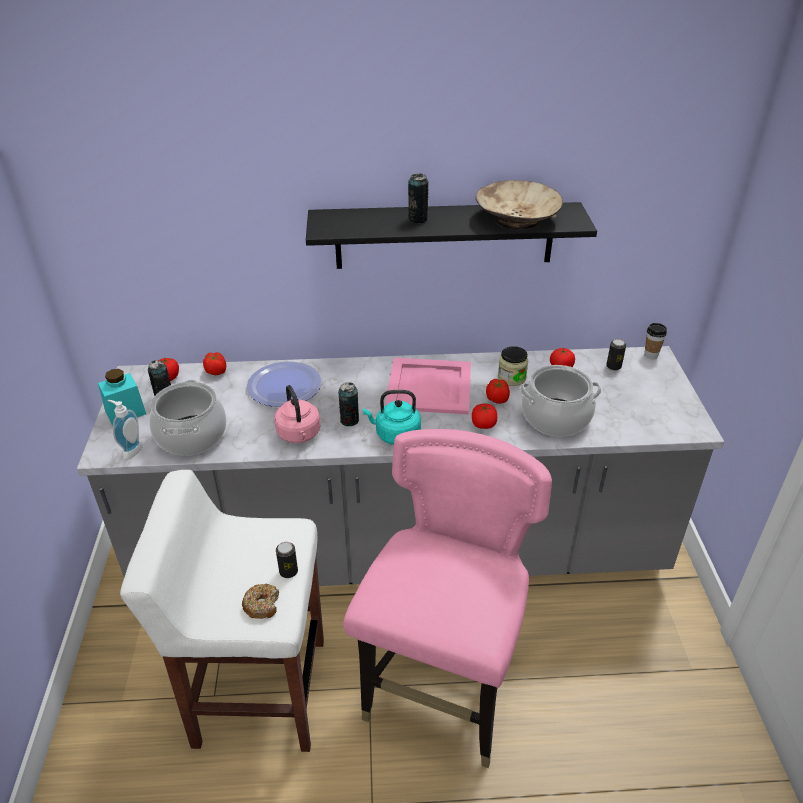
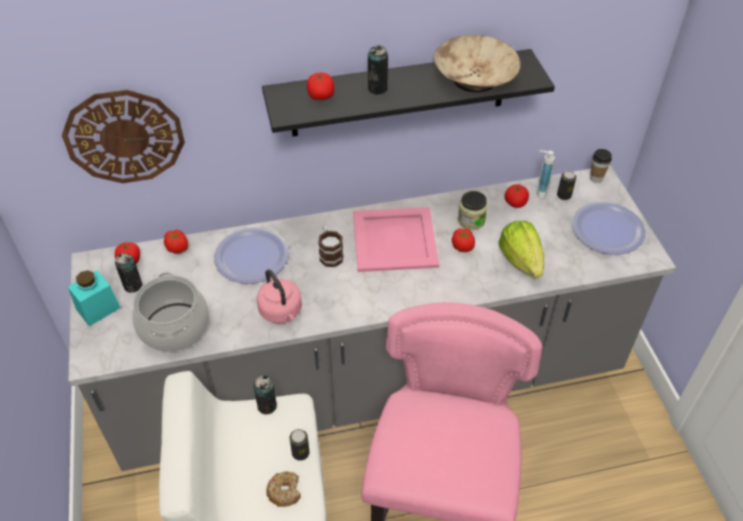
camera: 10 degrees left, 10 degrees up
soap dispenser [108,400,143,460] -> soap dispenser moved to [537,150,555,199]
can [338,382,359,426] -> can moved to [253,375,277,414]
turquoise kettle [363,390,421,445] -> none
tomato [472,404,497,429] -> tomato moved to [307,73,334,100]
cooking pot [520,365,602,437] -> lettuce [498,221,544,278]
none -> wall clock [62,90,185,183]
none -> mug [318,226,343,267]
none -> plate [572,202,646,255]

